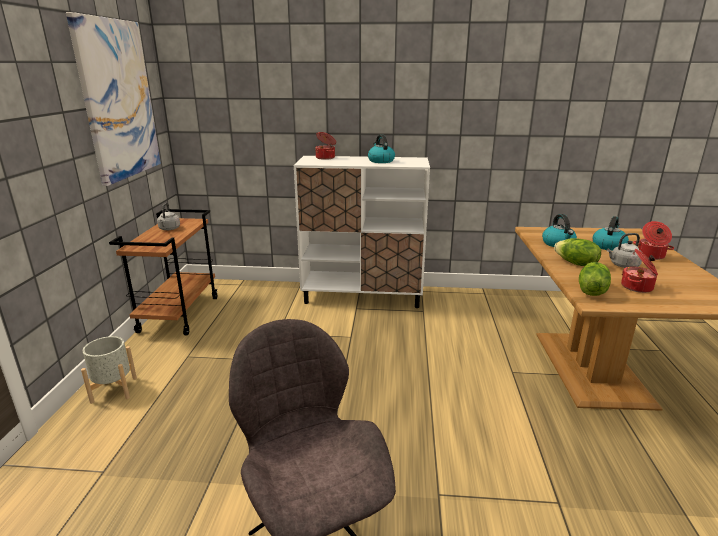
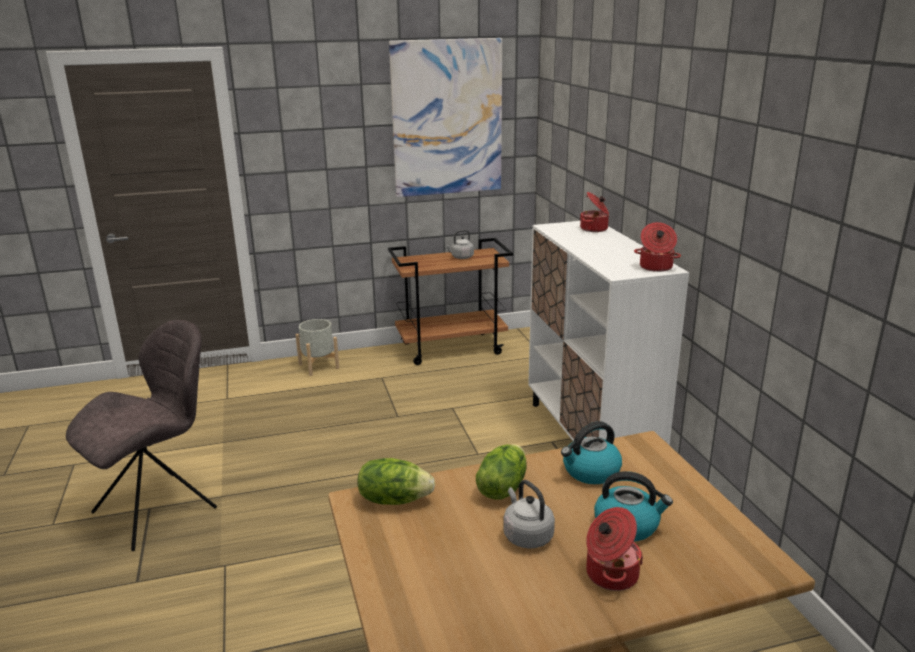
camera: 70 degrees right, 0 degrees up
kettle [368,135,395,163] -> none
cooking pot [621,249,658,293] -> cooking pot moved to [634,222,681,272]

